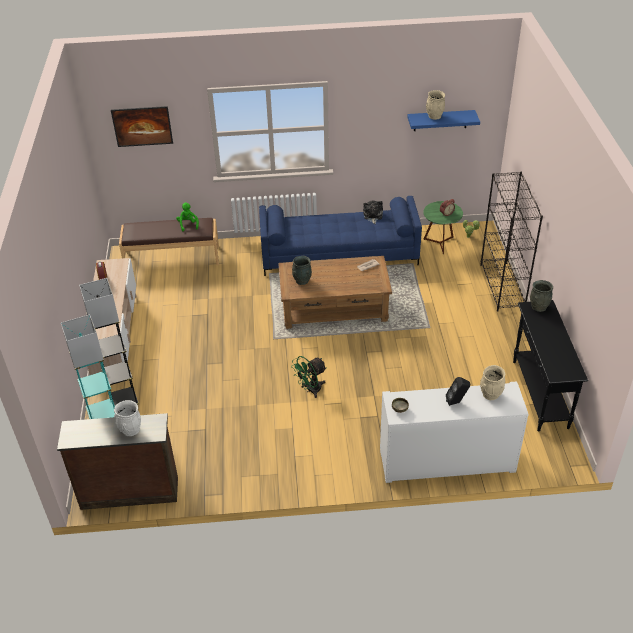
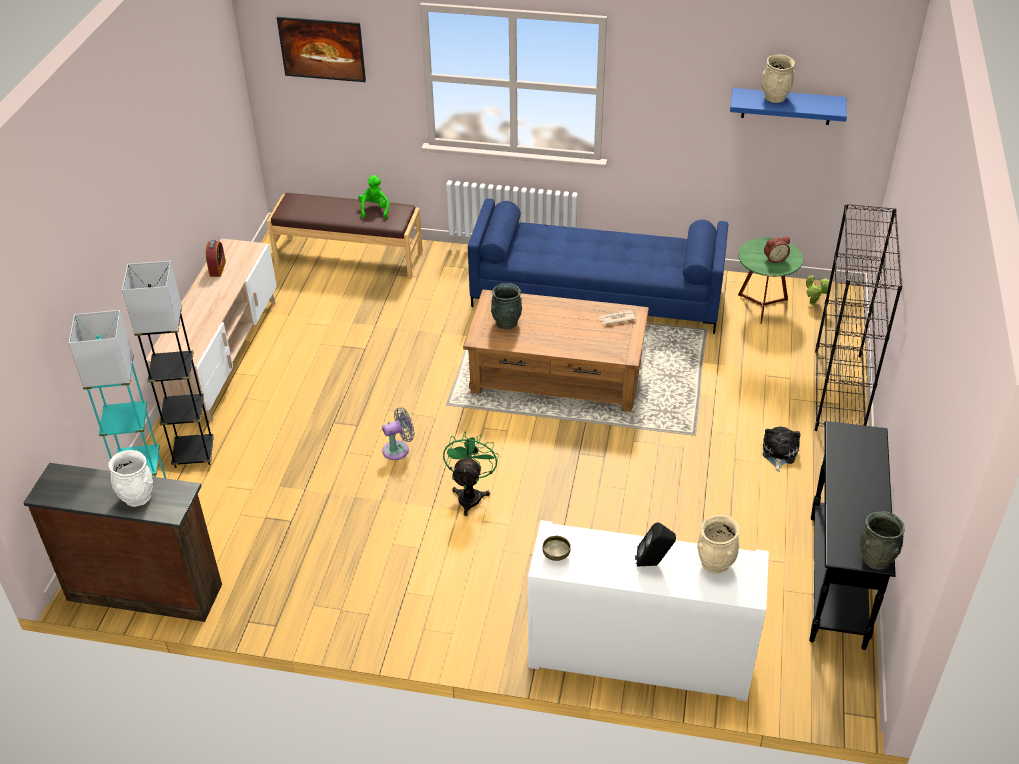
camera: 15 degrees right, 0 degrees up
green fan [291,356,327,398] -> green fan turned 120 degrees clockwise [443,431,499,516]
plush toy [363,200,383,224] -> plush toy moved to [763,427,800,472]
grey vase [530,280,553,312] -> grey vase moved to [860,511,905,570]
none -> grey fan [382,407,415,460]

